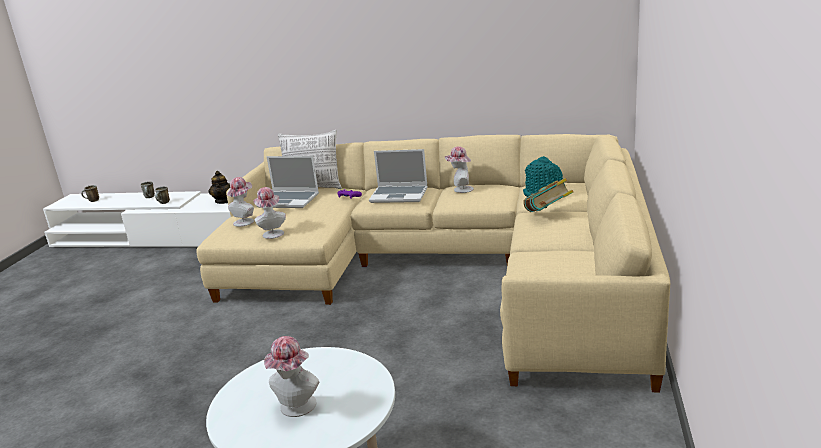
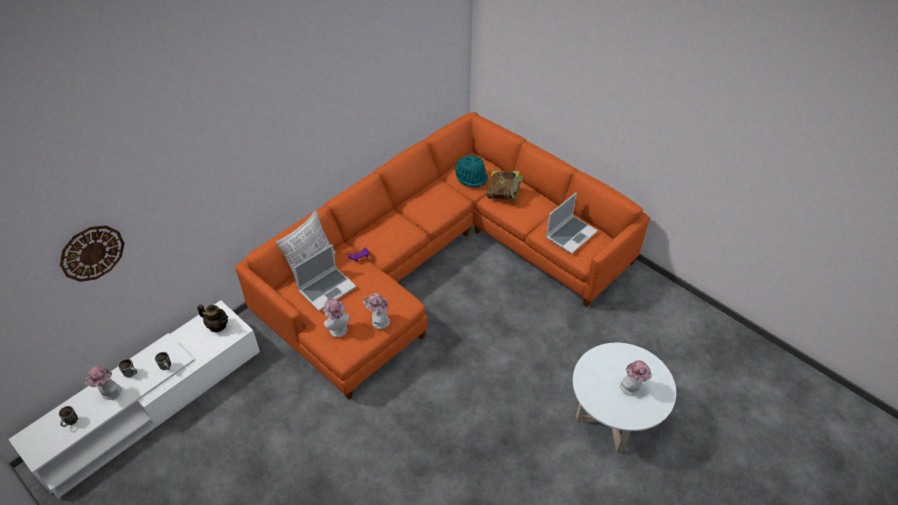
camera: 60 degrees left, 25 degrees up
beige sofa [196,134,670,393] -> orange sofa [235,112,650,400]
laptop [369,149,428,203] -> laptop moved to [546,192,598,254]
hat [445,146,474,193] -> hat moved to [85,366,122,400]
none -> wall clock [60,225,125,282]

